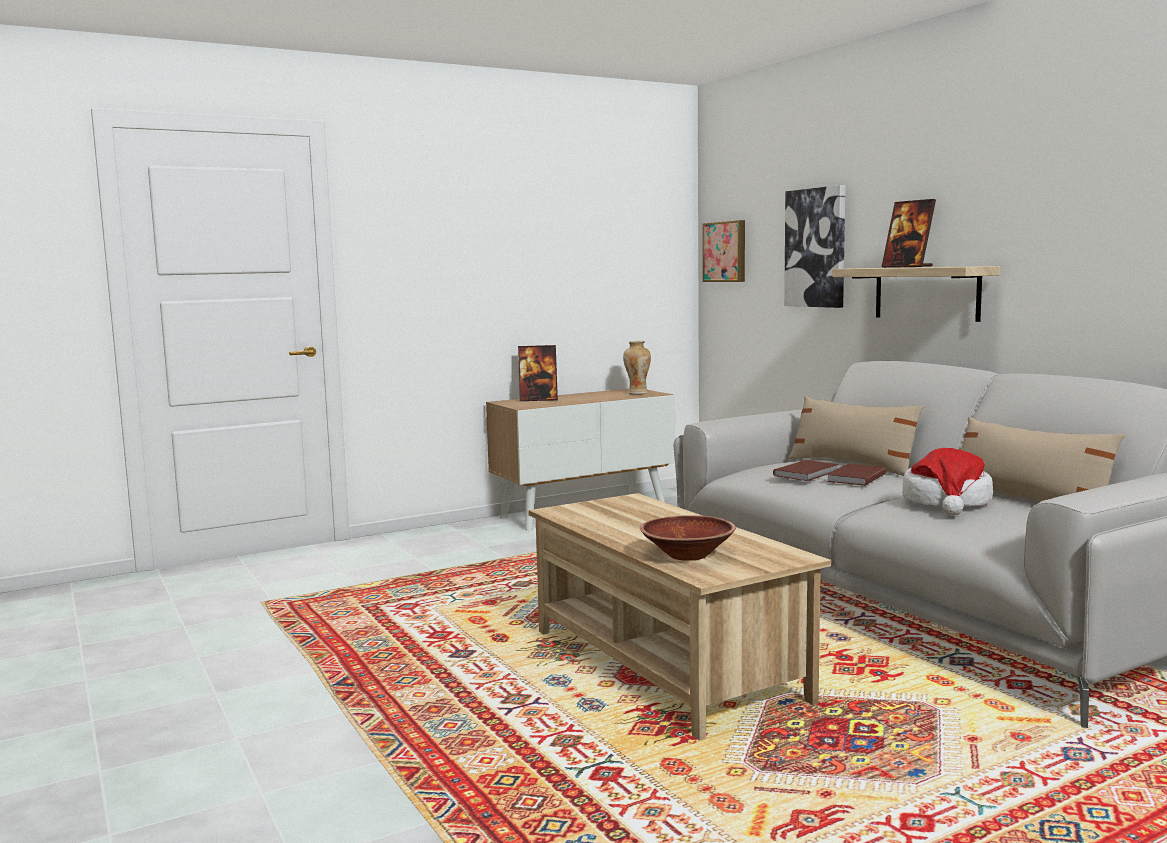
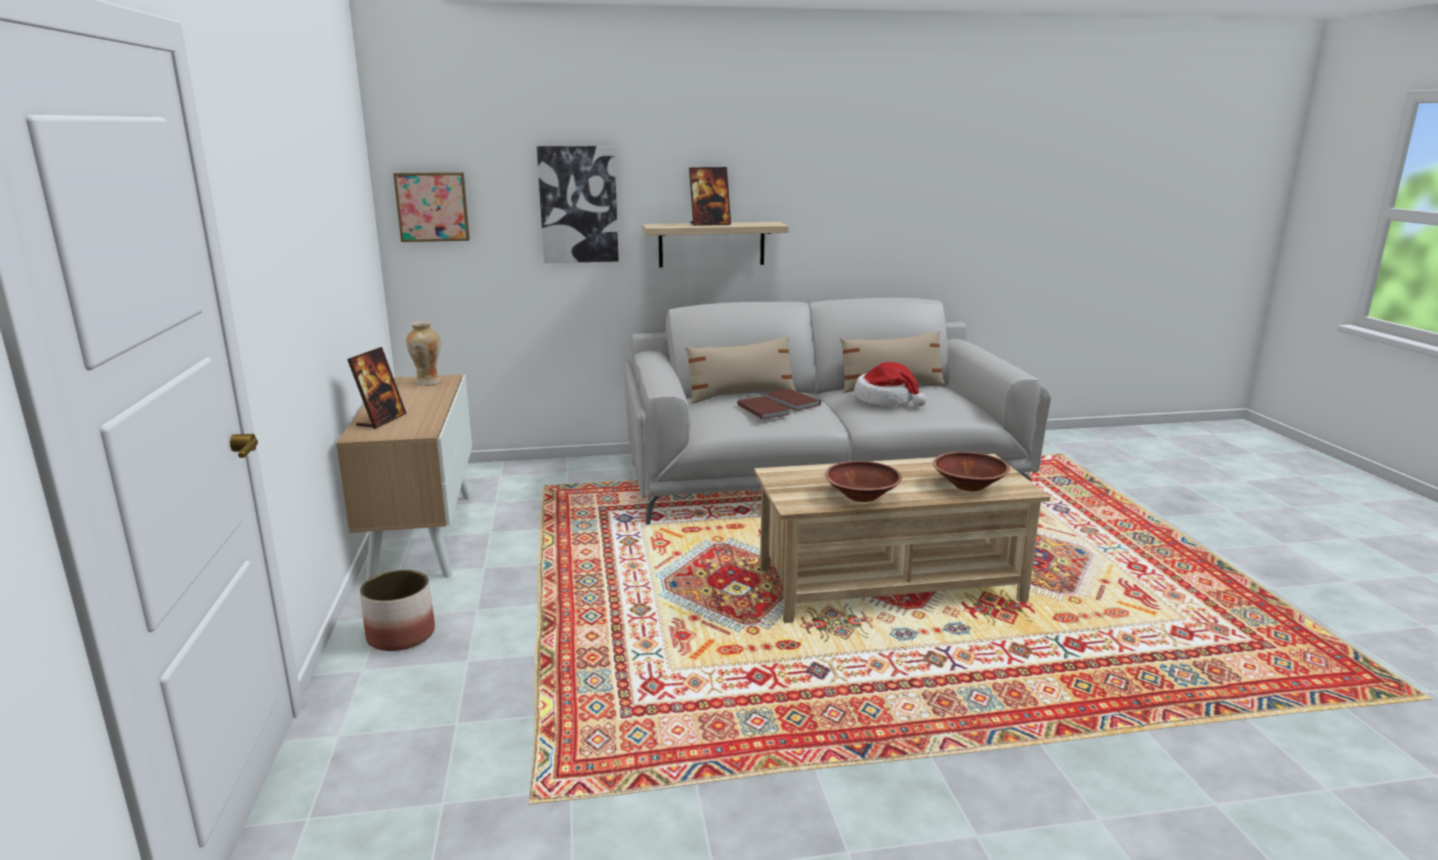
camera: 70 degrees left, 10 degrees up
none -> planter [360,570,435,651]
none -> brown bowl [825,461,902,502]

